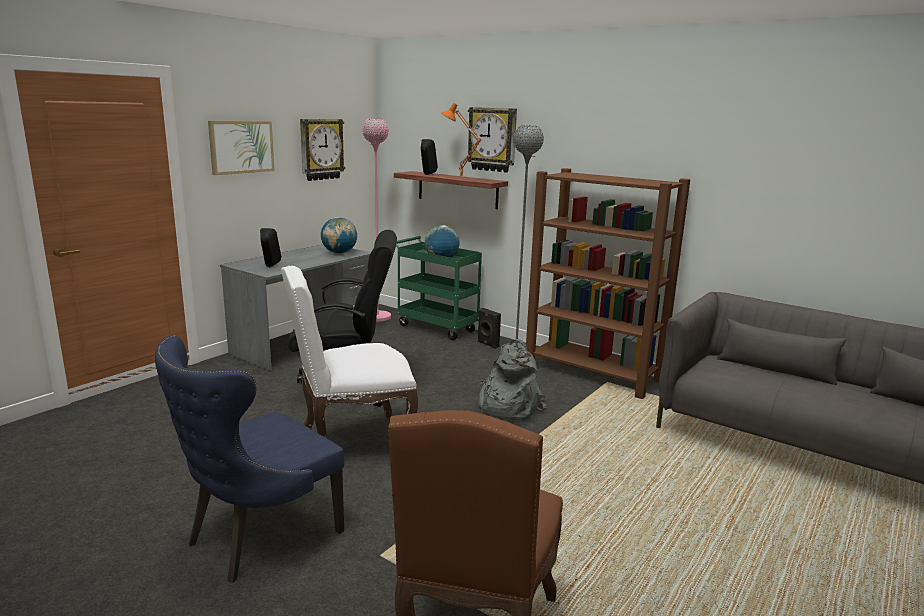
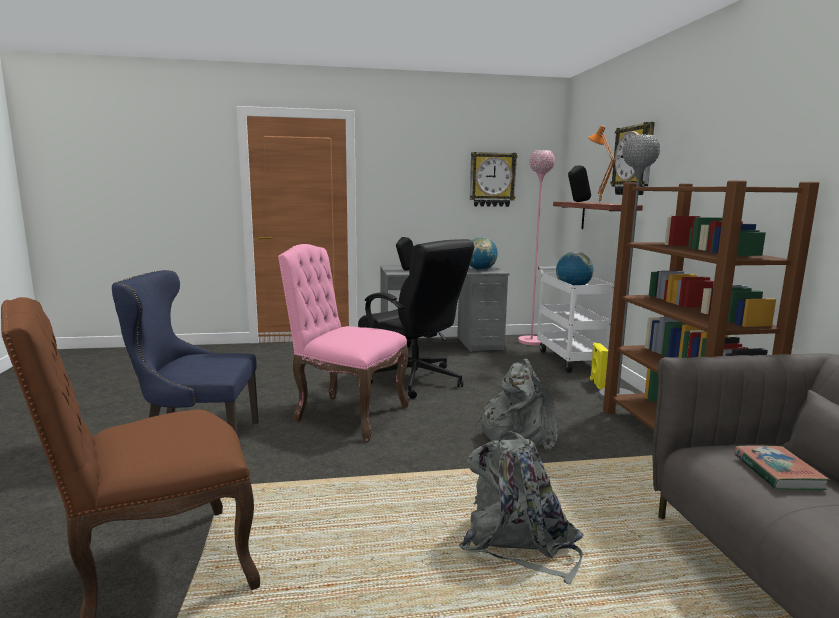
camera: 45 degrees right, 5 degrees down
picture [208,121,275,175] -> none
white chair [281,266,418,438] -> pink chair [278,244,409,442]
green cart [396,236,482,340] -> white cart [537,267,614,373]
black speaker [477,308,501,349] -> yellow speaker [590,343,608,389]
none -> grey backpack [459,431,583,584]
none -> book [734,445,830,490]

